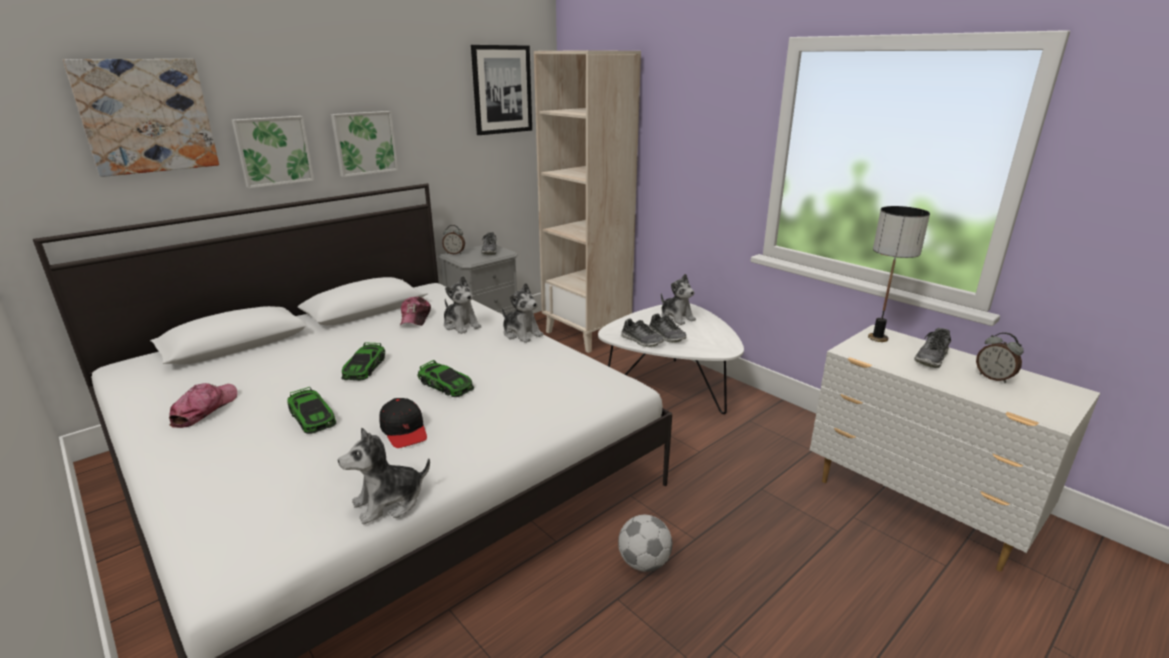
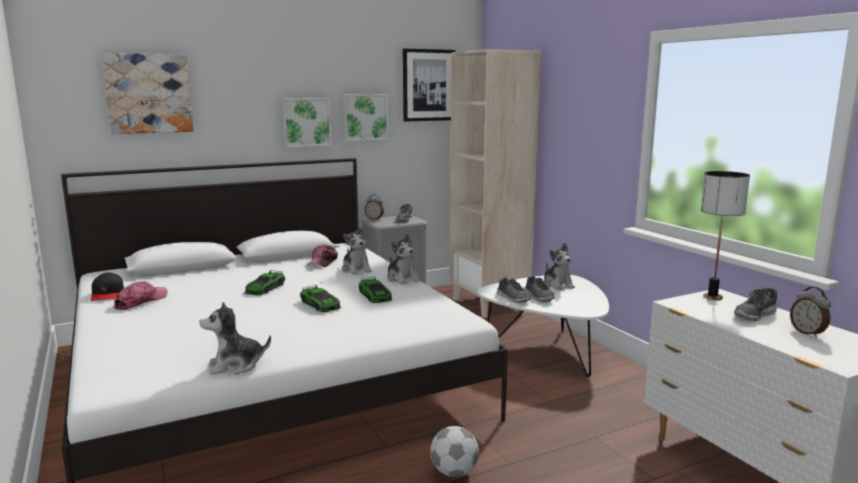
camera: 15 degrees right, 10 degrees down
picture [232,116,314,188] -> picture moved to [343,94,388,141]
toy car [287,387,336,434] -> toy car moved to [359,277,392,303]
black cap [379,398,427,448] -> black cap moved to [91,272,124,301]

